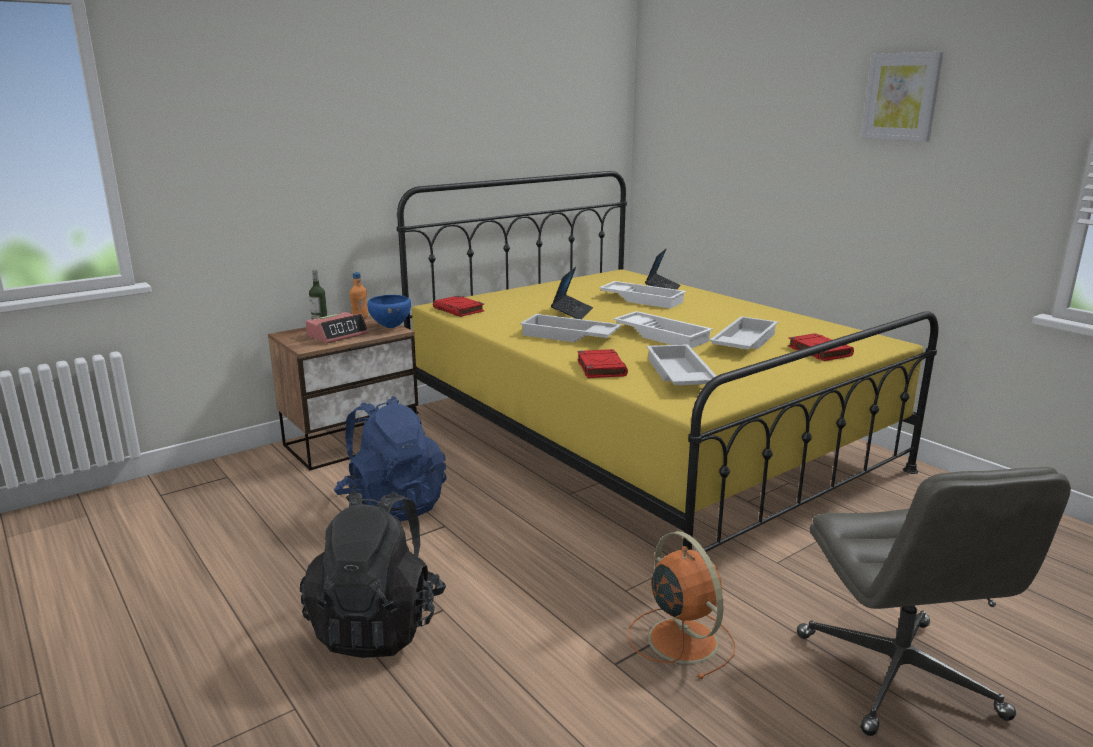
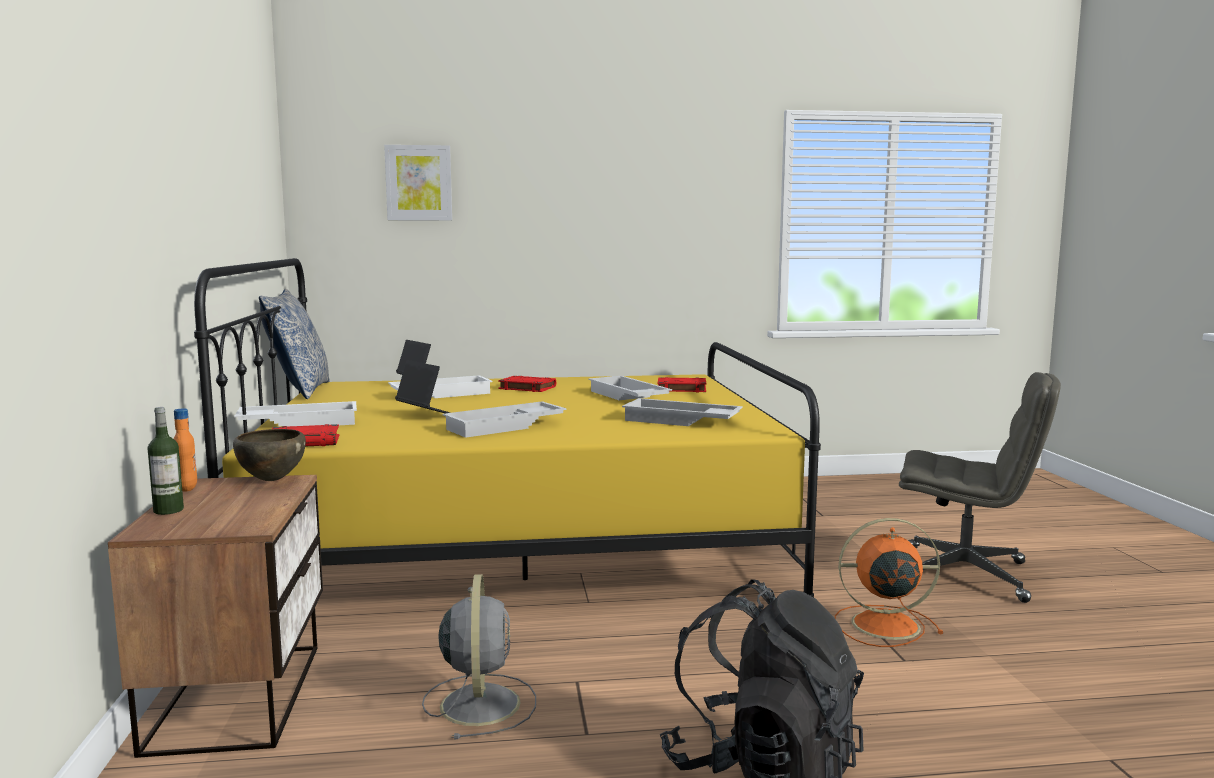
camera: 60 degrees left, 10 degrees down
alarm clock [305,312,369,343] -> none
blue backpack [334,396,447,522] -> grey fan [422,574,536,739]
blue bowl [367,295,411,328] -> brown bowl [233,429,306,481]
red book [577,349,628,378] -> red book moved to [498,376,556,392]
white tray [613,311,713,348] -> white tray moved to [235,401,357,426]
picture [861,52,944,142] -> picture moved to [384,145,452,221]
none -> pillow [259,289,330,399]

